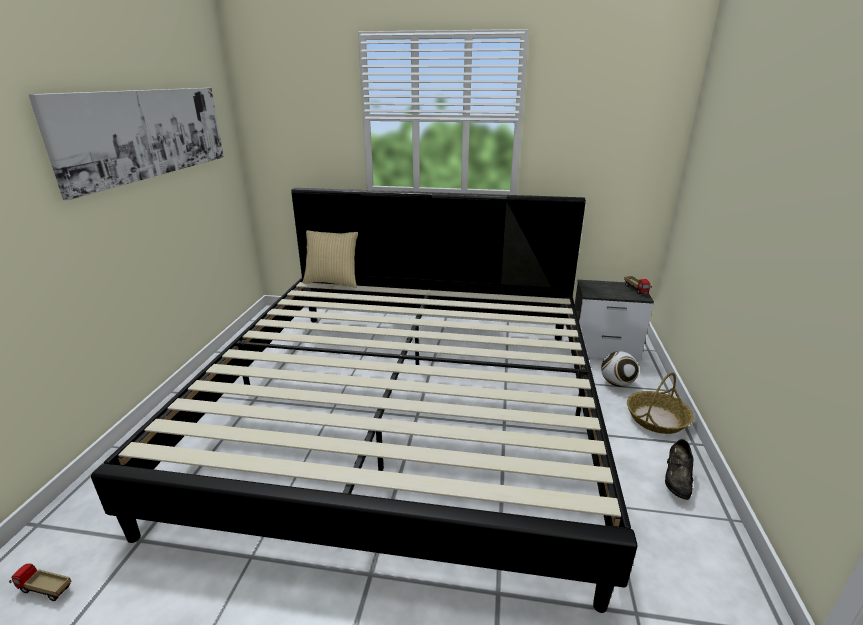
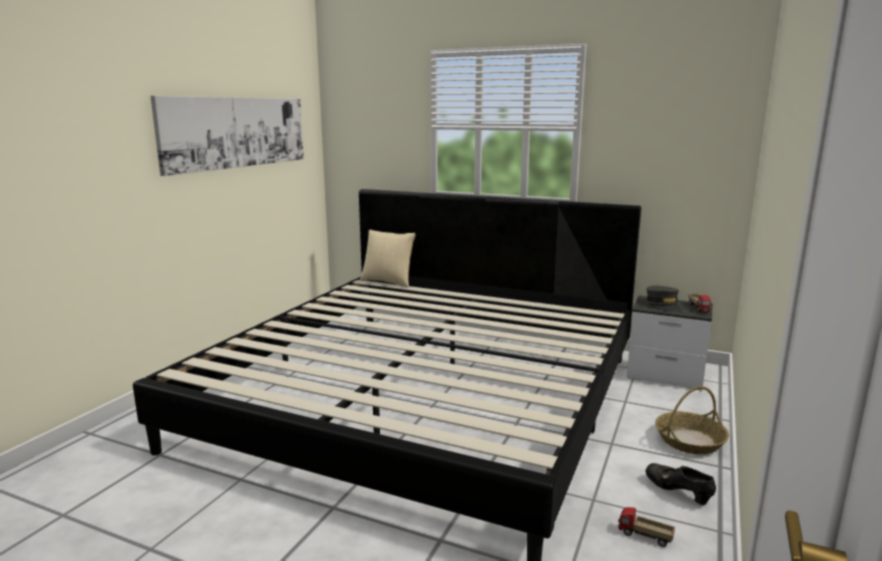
camera: 15 degrees right, 10 degrees down
toy truck [9,564,72,601] -> toy truck moved to [618,507,675,547]
football [601,351,639,387] -> none
black shoe [665,439,694,500] -> black shoe turned 105 degrees clockwise [646,463,716,505]
none -> grey cap [647,286,681,312]

